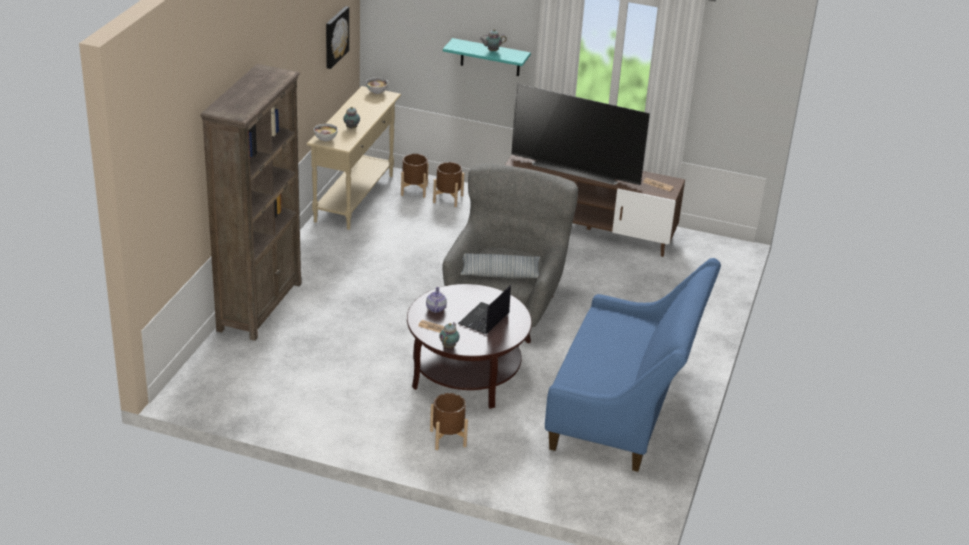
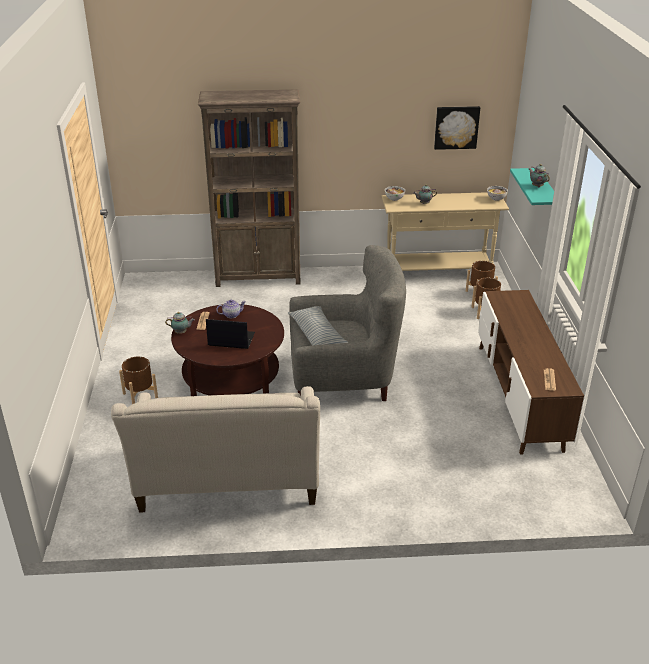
camera: 70 degrees right, 0 degrees up
television [511,84,650,185] -> none
blue sofa [545,258,721,472] -> beige sofa [111,386,320,513]

